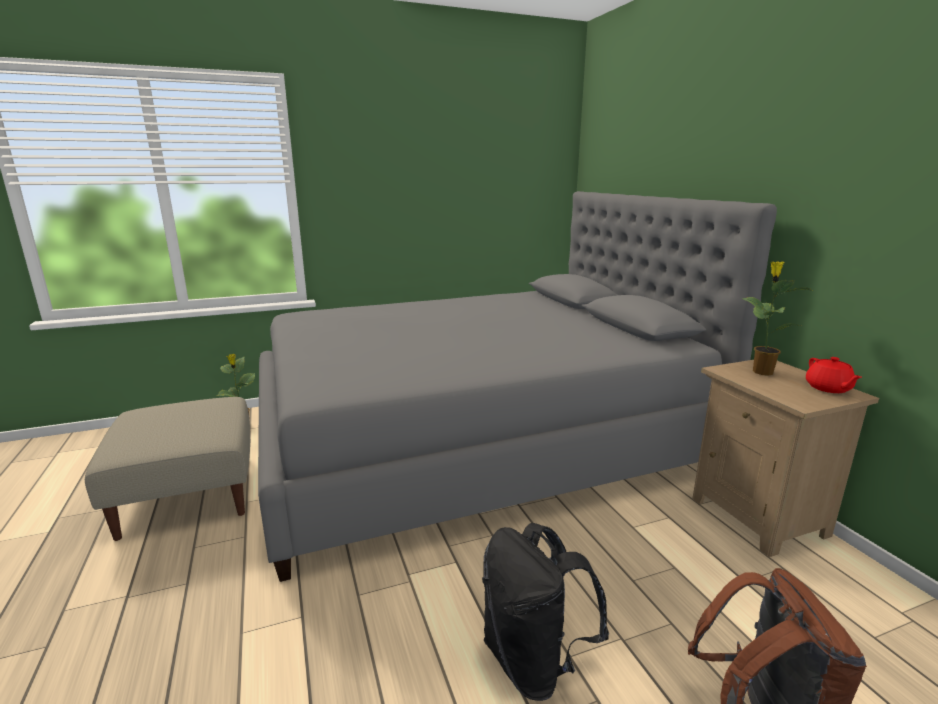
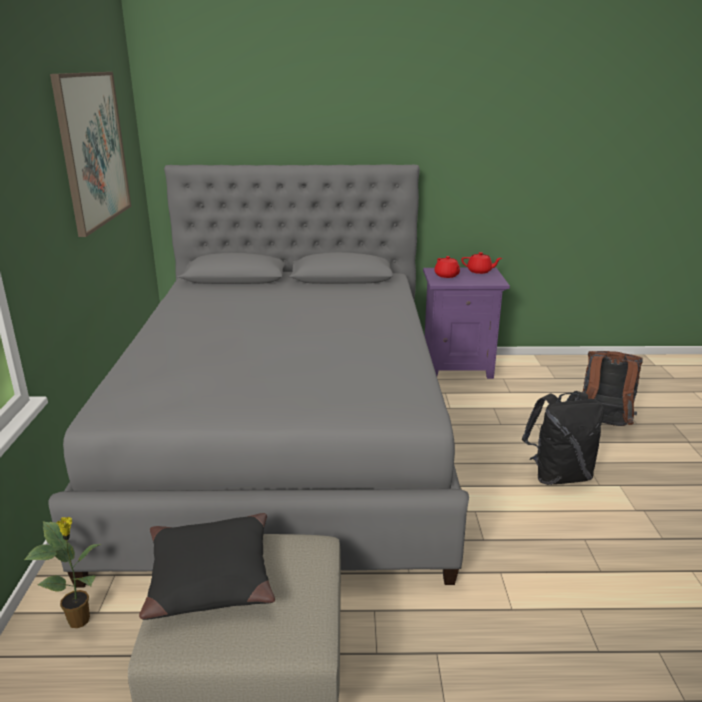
camera: 70 degrees left, 5 degrees up
beige nightstand [692,360,879,557] -> purple nightstand [423,268,510,379]
potted plant [741,261,813,376] -> red teapot [434,256,460,278]
none -> picture [50,72,131,237]
none -> black pillow [139,513,275,620]

